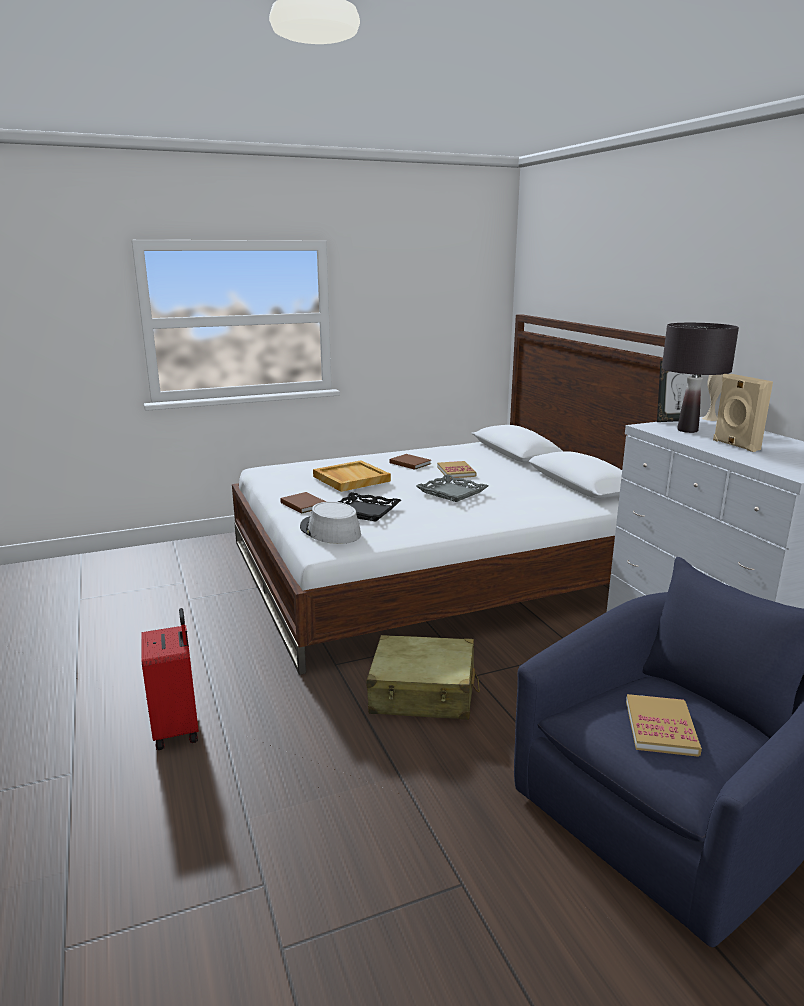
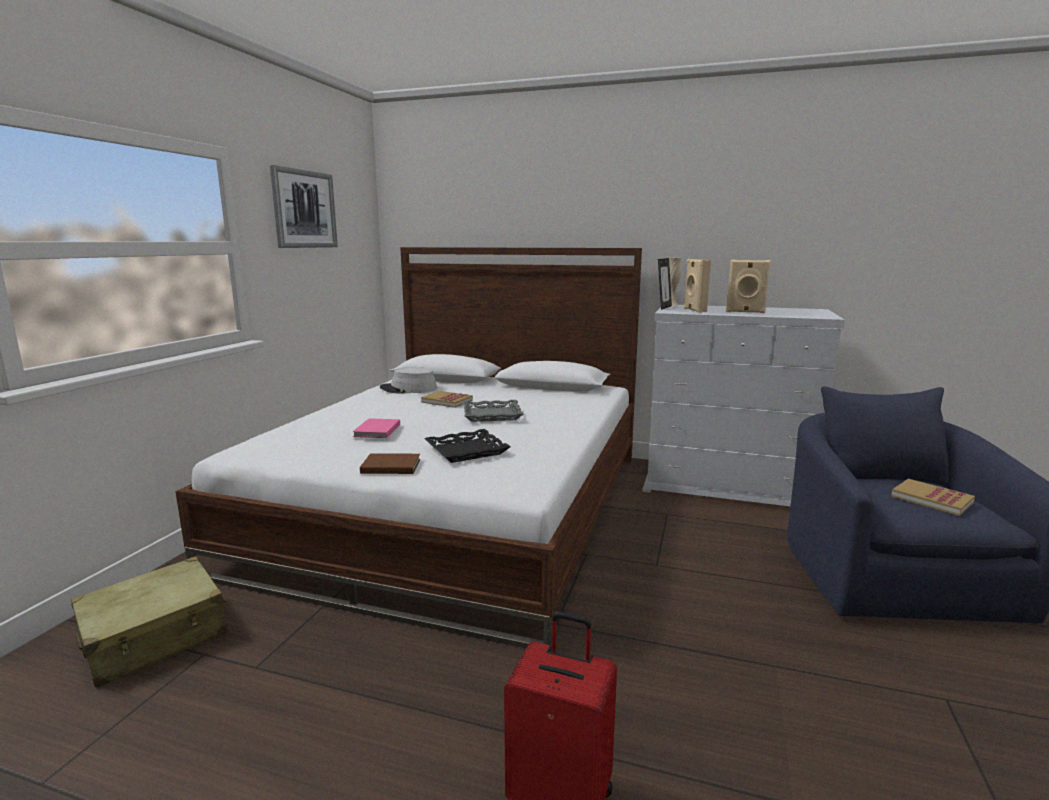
camera: 50 degrees left, 5 degrees down
grey hat [300,502,361,544] -> grey hat moved to [380,367,437,393]
beige tray [313,460,391,492] -> pink book [353,418,400,438]
beige suitcase [367,635,480,720] -> beige suitcase moved to [71,556,229,688]
brown book [390,454,431,470] -> none
black table lamp [662,323,739,433] -> beige speaker [684,259,711,313]
none -> picture [270,165,338,248]

